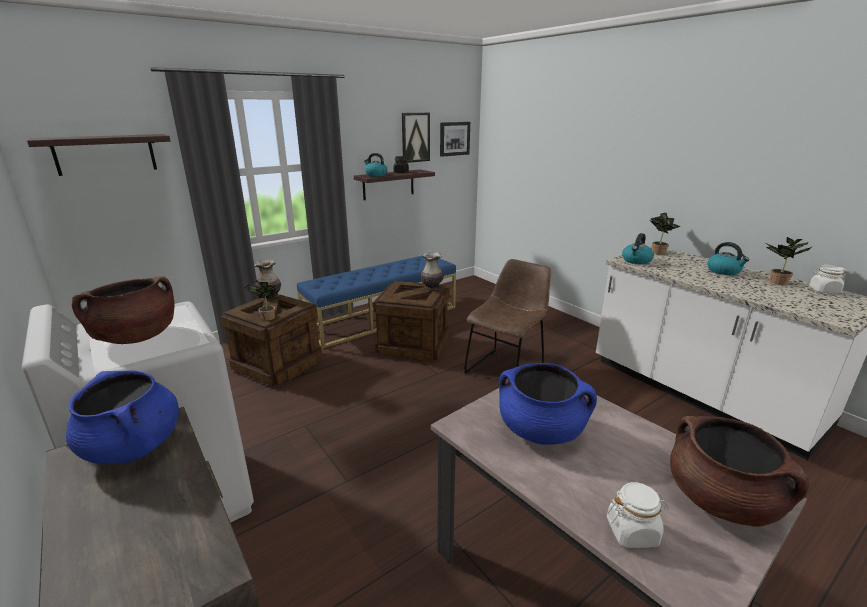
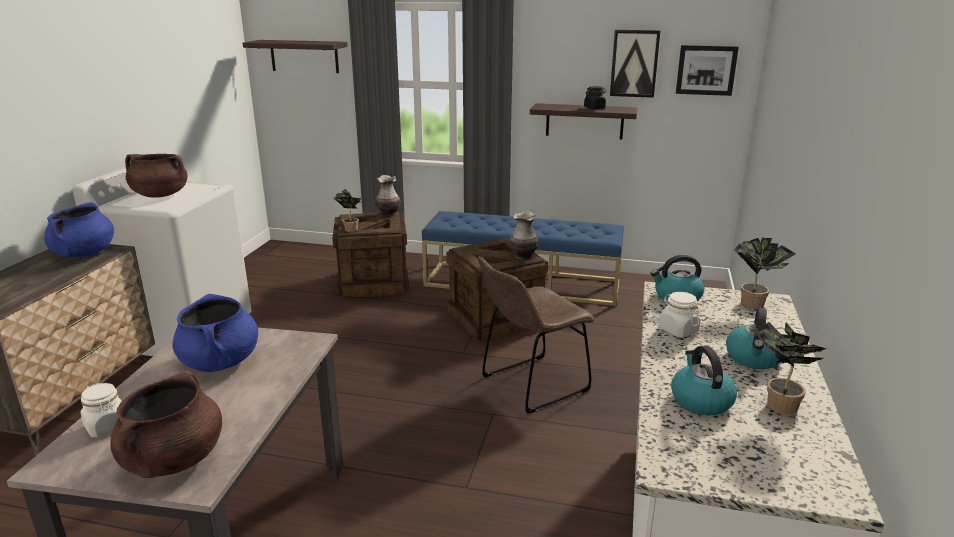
camera: 50 degrees right, 0 degrees up
kettle [364,153,388,177] -> kettle moved to [672,346,737,415]
brown chair [464,259,551,373] -> brown chair turned 150 degrees clockwise [478,257,595,414]
white jar [809,265,847,294] -> white jar moved to [659,292,700,337]

